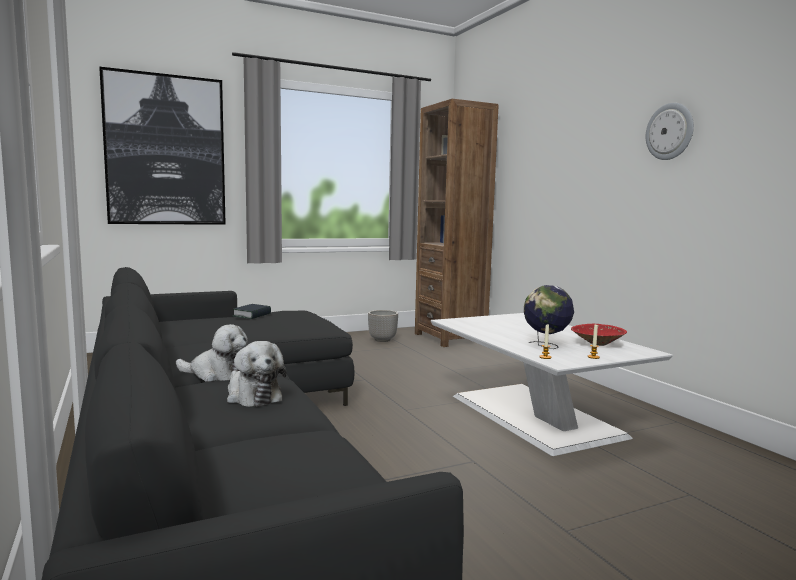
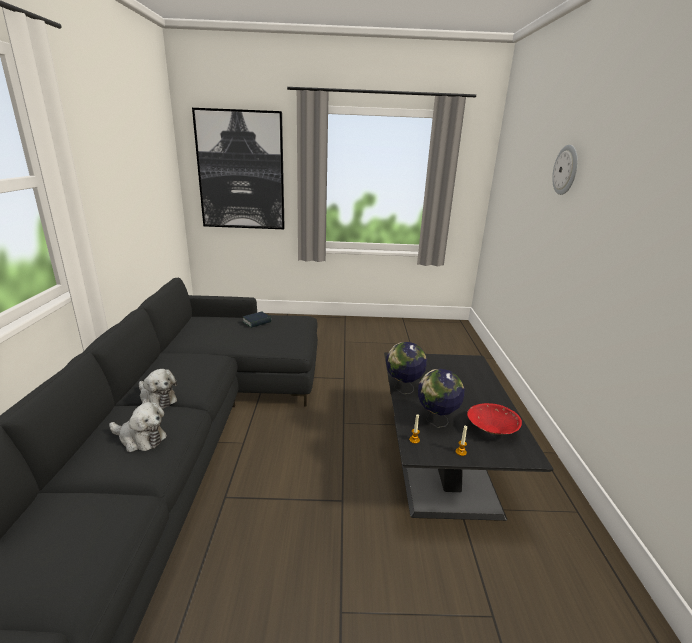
camera: 25 degrees right, 15 degrees up
plush toy [227,341,286,407] -> plush toy turned 60 degrees counterclockwise [109,402,167,452]
planter [368,310,398,342] -> none
brown bookcase [415,99,499,347] -> none
white coffee table [431,313,673,456] -> black coffee table [384,352,554,521]
wall clock [646,103,694,160] -> wall clock moved to [552,145,578,195]
none -> globe [386,342,427,394]

